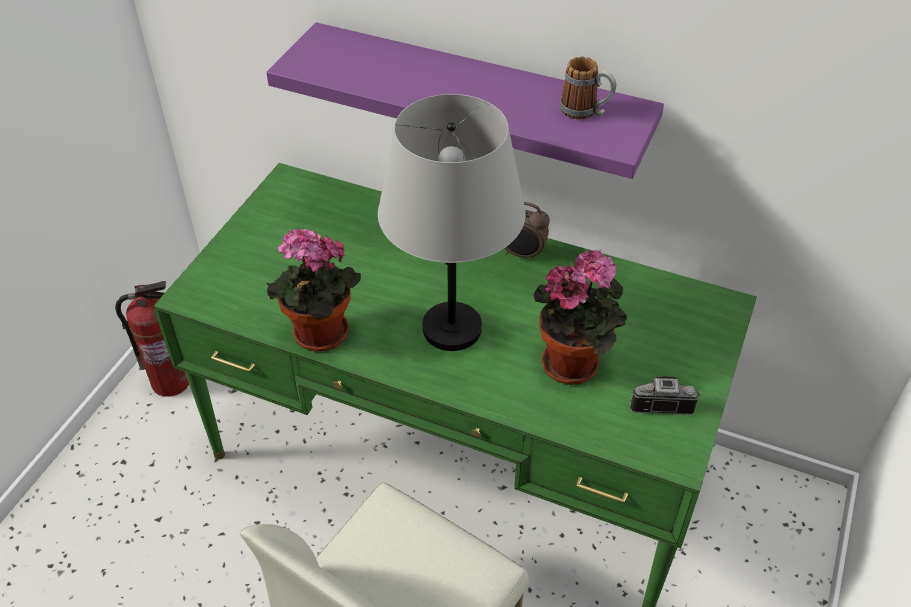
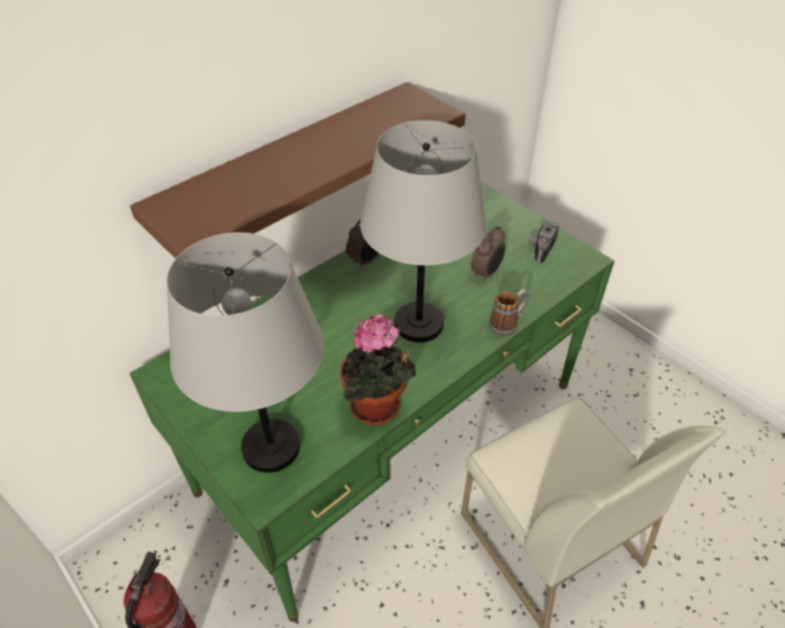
camera: 65 degrees left, 0 degrees up
purple shelf [266,22,664,179] -> brown shelf [130,82,466,259]
potted plant [534,250,627,385] -> alarm clock [471,226,506,282]
mug [560,56,616,119] -> mug moved to [489,289,530,336]
none -> grey table lamp [167,232,324,473]

